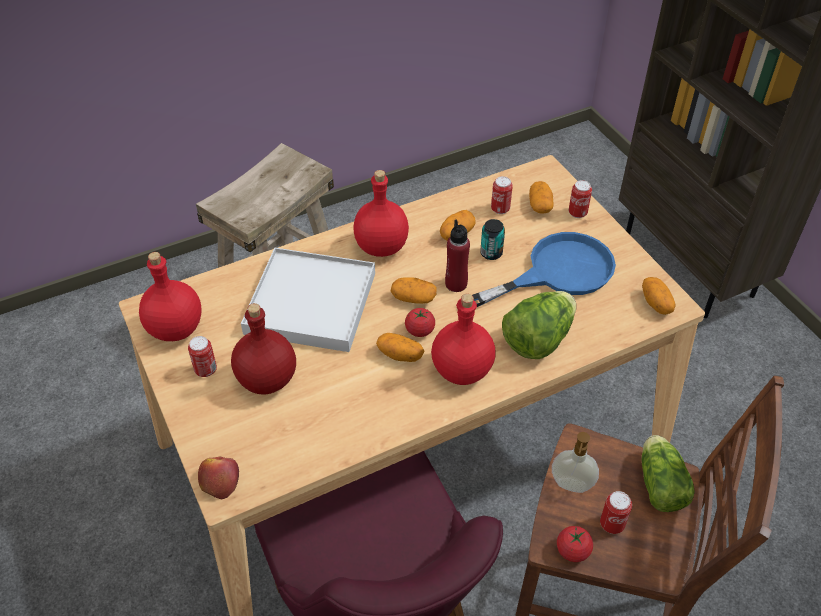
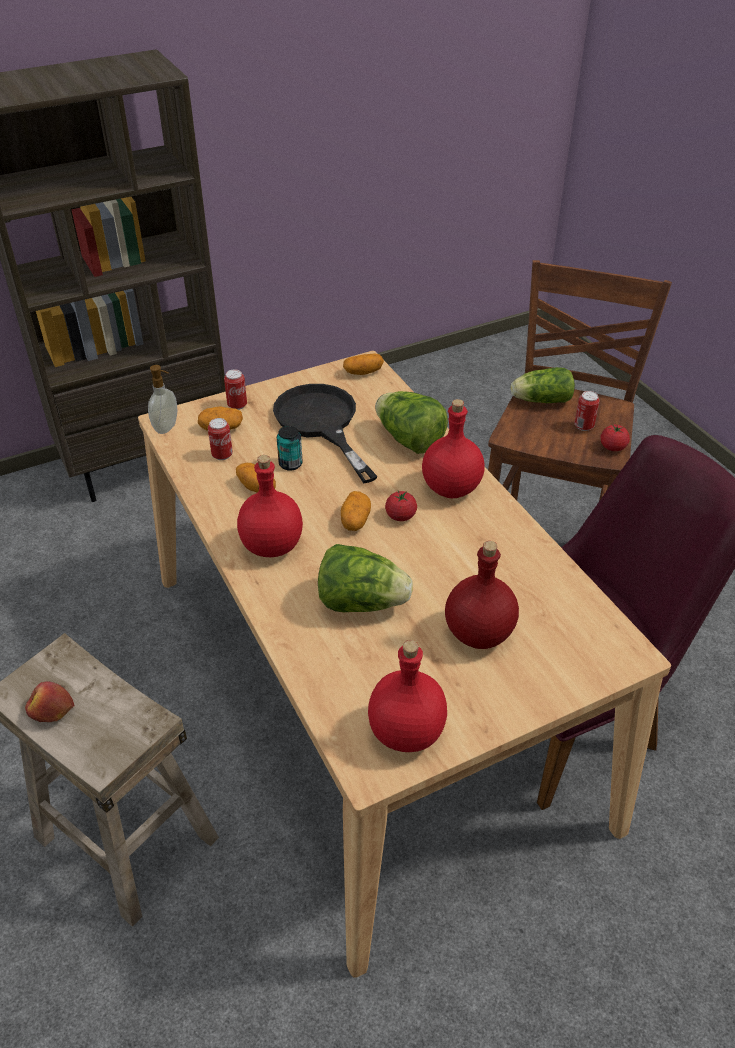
camera: 90 degrees left, 5 degrees down
can [188,336,217,377] -> none
apple [198,457,239,499] -> apple moved to [25,681,75,722]
white tray [241,248,375,352] -> lettuce [318,544,413,612]
potato [376,333,424,362] -> none
red bottle [445,219,470,292] -> none
blue frying pan [472,232,616,307] -> black frying pan [273,384,377,483]
soap dispenser [552,432,599,493] -> soap dispenser moved to [148,365,178,434]

